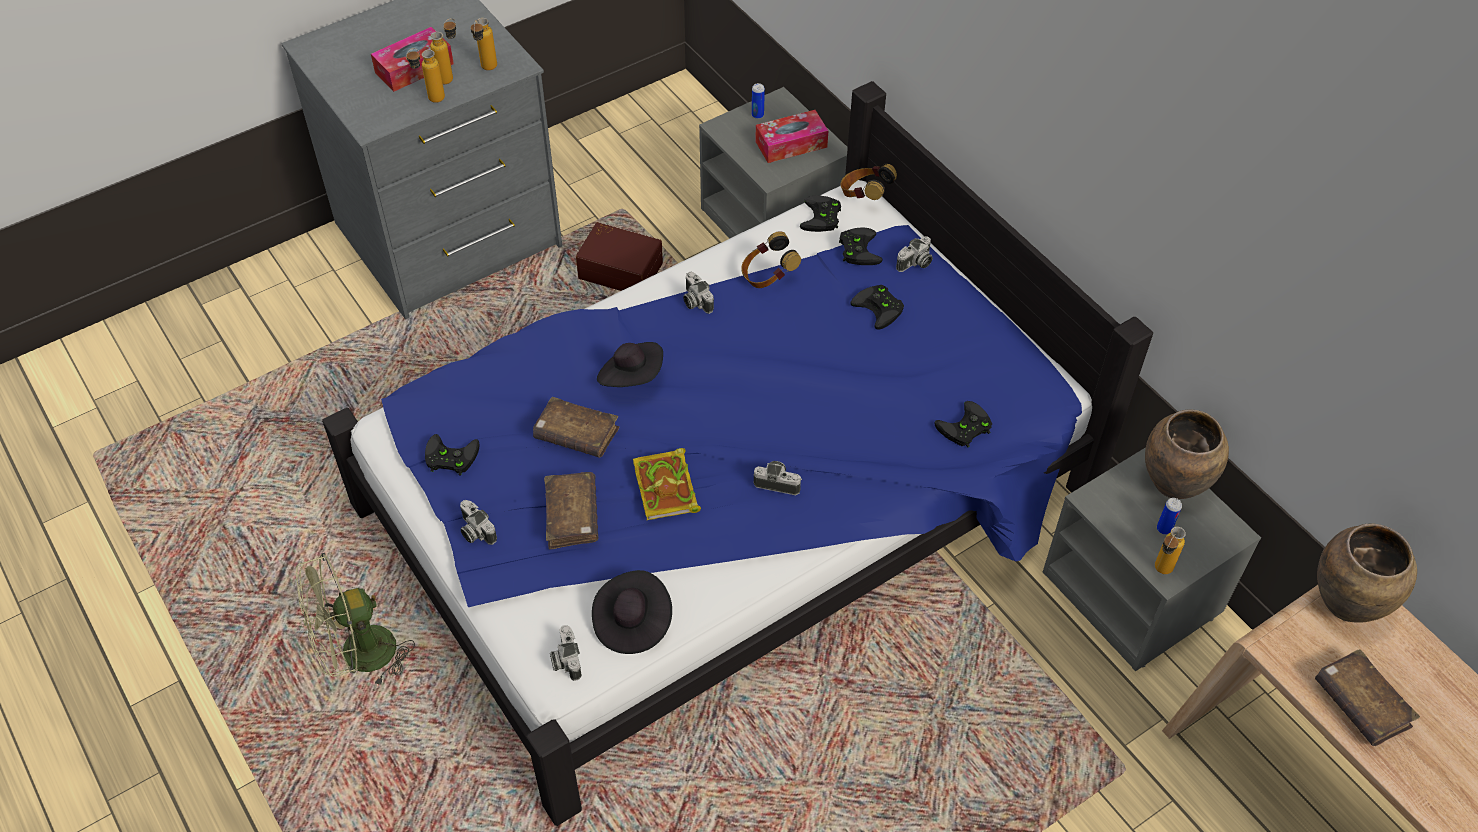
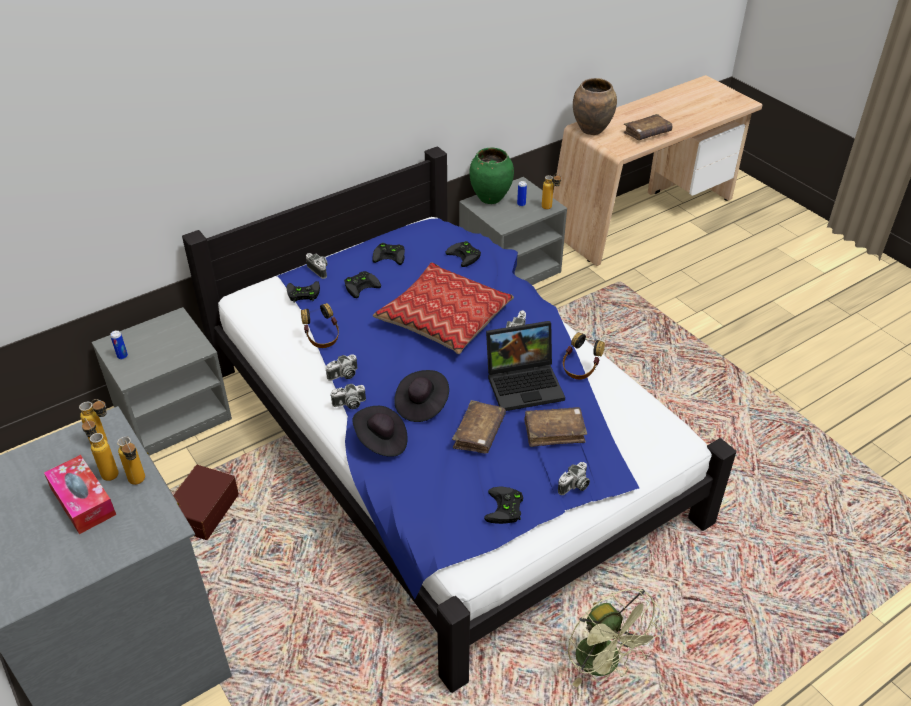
camera: 90 degrees left, 10 degrees down
camera [550,625,582,681] -> camera moved to [330,384,366,409]
black hat [592,570,672,654] -> black hat moved to [352,406,408,457]
book [633,448,701,521] -> laptop [486,321,565,411]
tissue box [755,110,828,163] -> none
black game controller [800,195,841,232] -> black game controller moved to [372,243,405,265]
headphones [840,164,897,200] -> headphones moved to [563,332,605,379]
brown vase [1145,409,1229,499] -> green vase [470,148,514,204]
none -> pillow [373,262,514,354]

